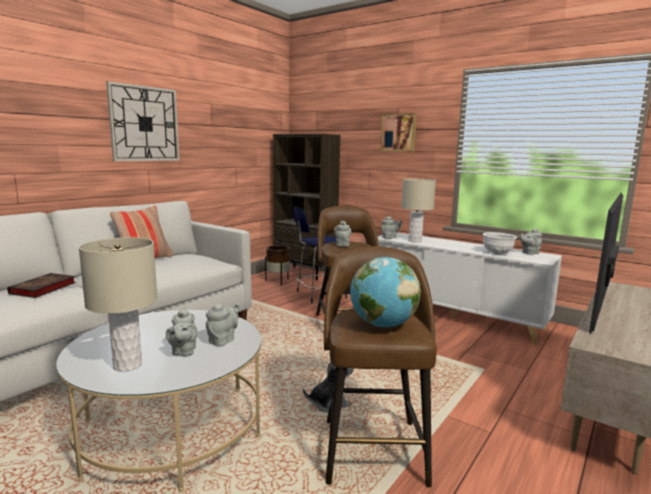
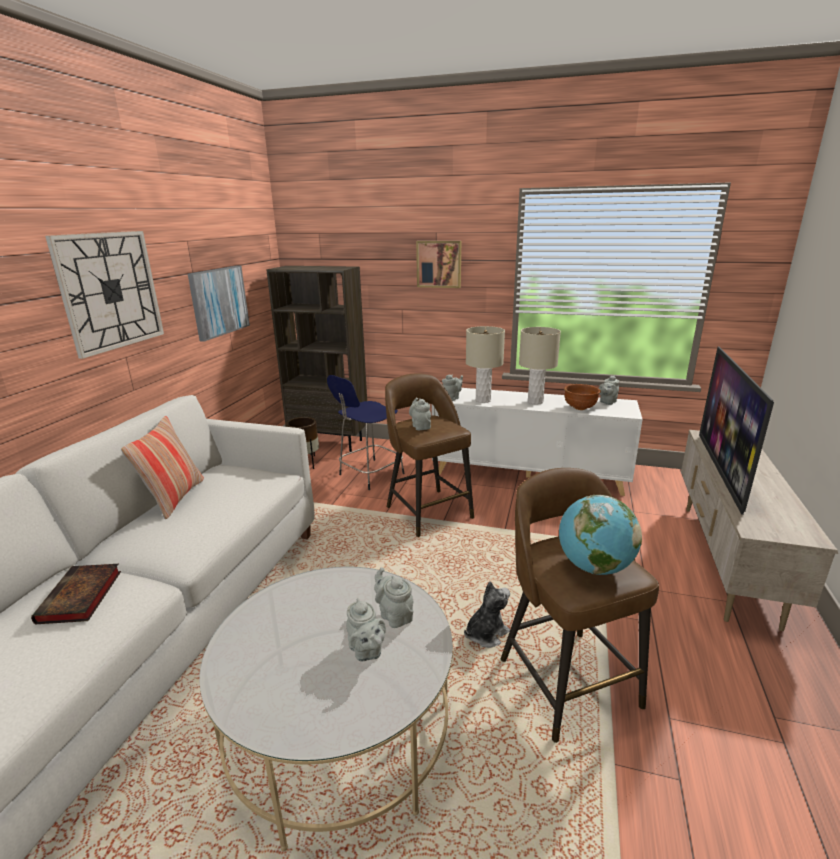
camera: 20 degrees left, 10 degrees up
beige table lamp [79,237,158,372] -> beige table lamp moved to [519,327,561,405]
grey teapot [206,303,239,346] -> grey teapot turned 45 degrees counterclockwise [374,567,414,628]
white bowl [483,232,517,255] -> brown bowl [564,384,601,410]
none -> picture [188,265,250,342]

